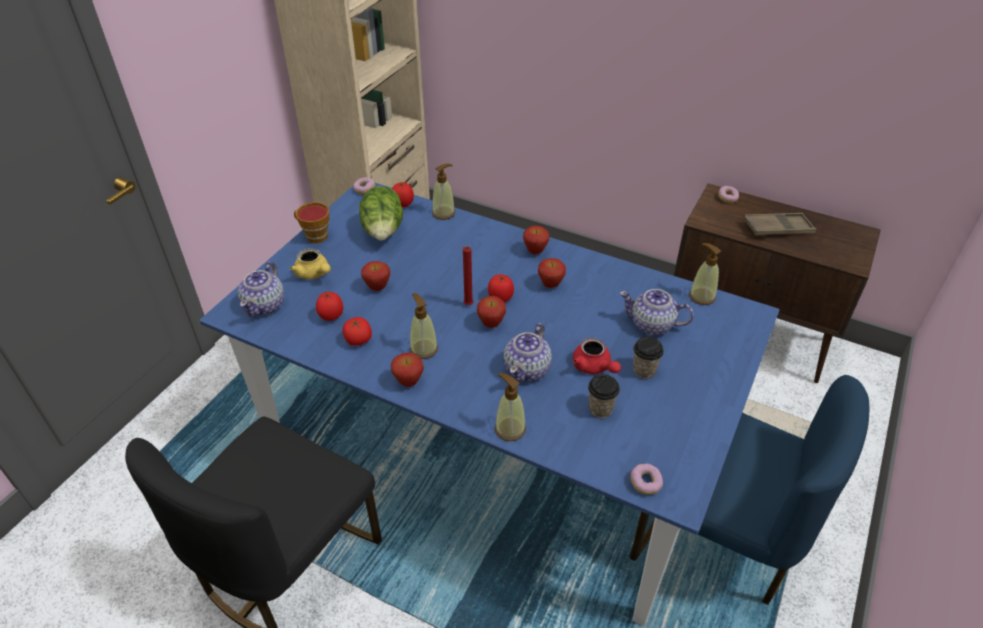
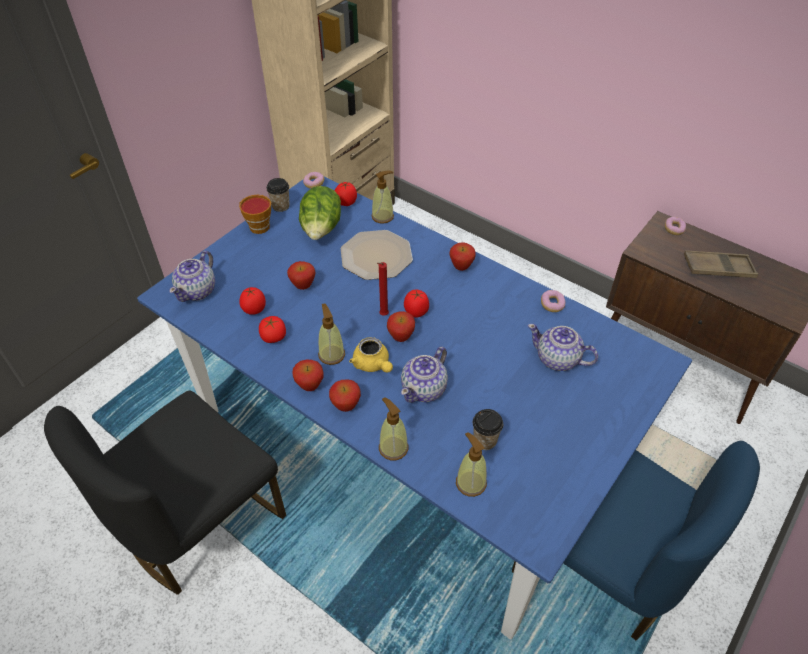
camera: 10 degrees right, 5 degrees up
yellow teapot [290,248,331,280] -> yellow teapot moved to [349,337,393,373]
apple [538,258,566,288] -> apple moved to [329,379,361,412]
red teapot [573,338,621,374] -> none
donut [630,464,663,495] -> donut moved to [541,290,565,312]
cup [633,337,664,379] -> cup moved to [266,178,290,212]
soap dispenser [689,243,721,305] -> soap dispenser moved to [456,432,487,497]
none -> plate [341,230,413,280]

